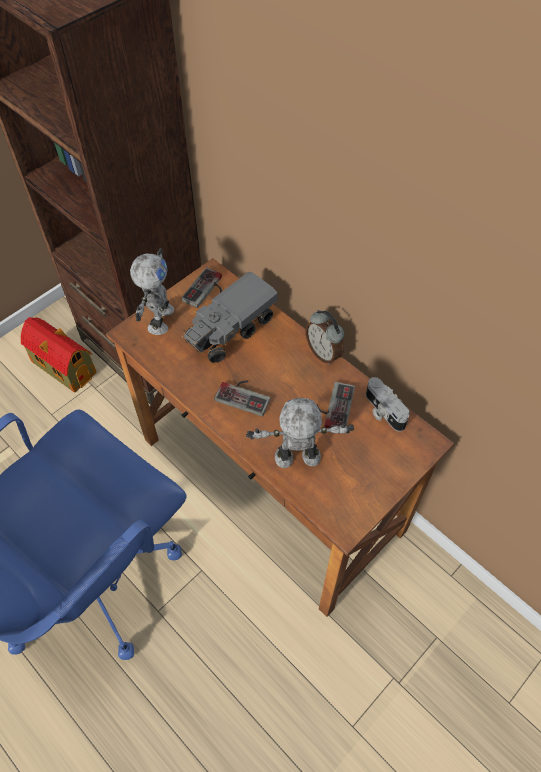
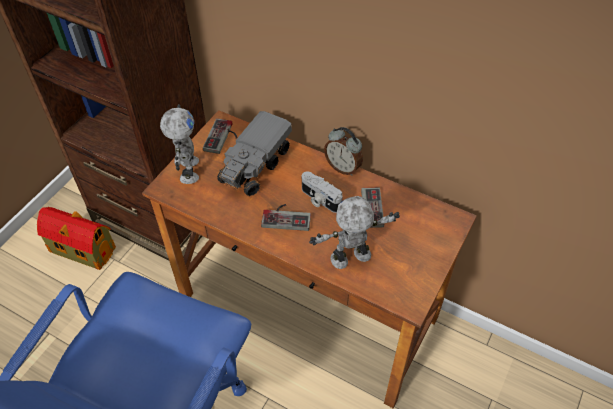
camera: 15 degrees left, 5 degrees down
camera [366,377,410,432] -> camera moved to [302,172,342,213]

